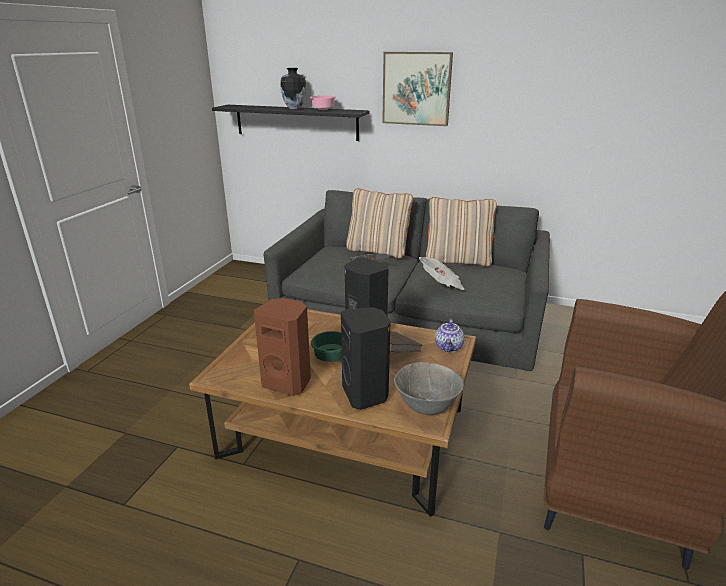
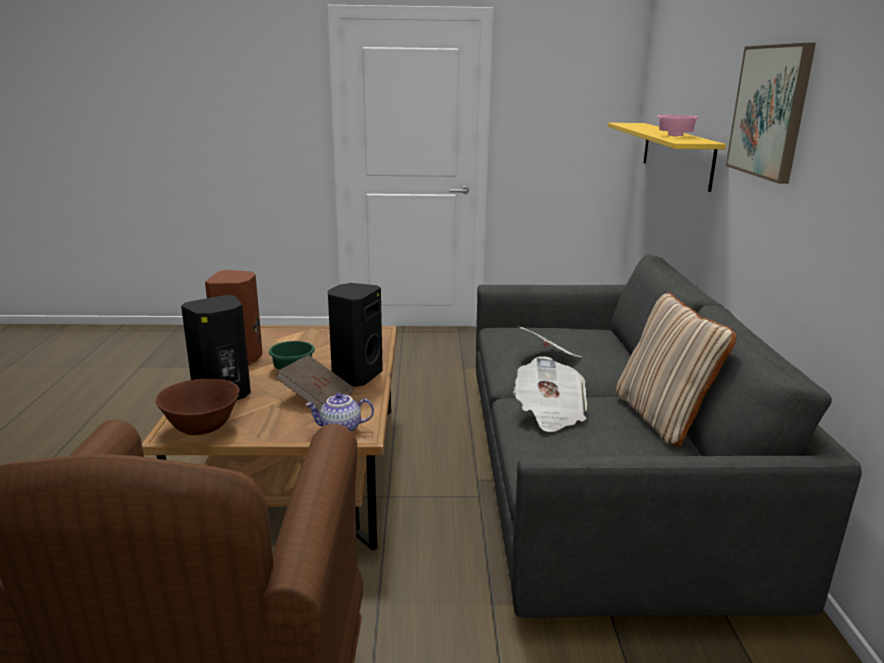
camera: 70 degrees right, 5 degrees down
black shelf [212,105,370,141] -> yellow shelf [608,123,726,192]
vase [280,68,306,109] -> none
beige pillow [346,188,414,259] -> none
grey bowl [394,362,464,415] -> brown bowl [156,378,240,435]

